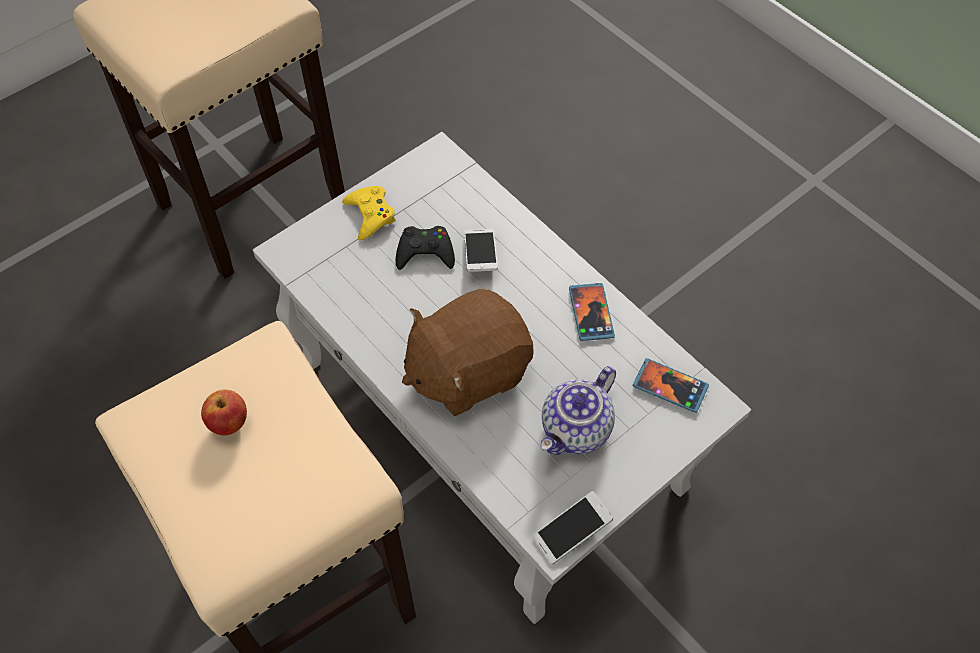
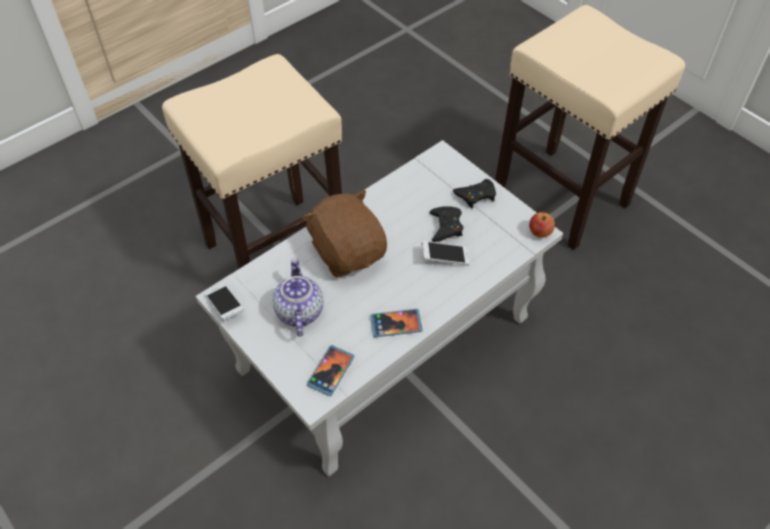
camera: 90 degrees right, 5 degrees down
apple [201,390,247,436] -> apple moved to [529,212,555,238]
yellow game controller [342,186,396,240] -> black game controller [453,179,496,208]
teapot [540,366,616,455] -> teapot turned 45 degrees clockwise [273,258,323,337]

